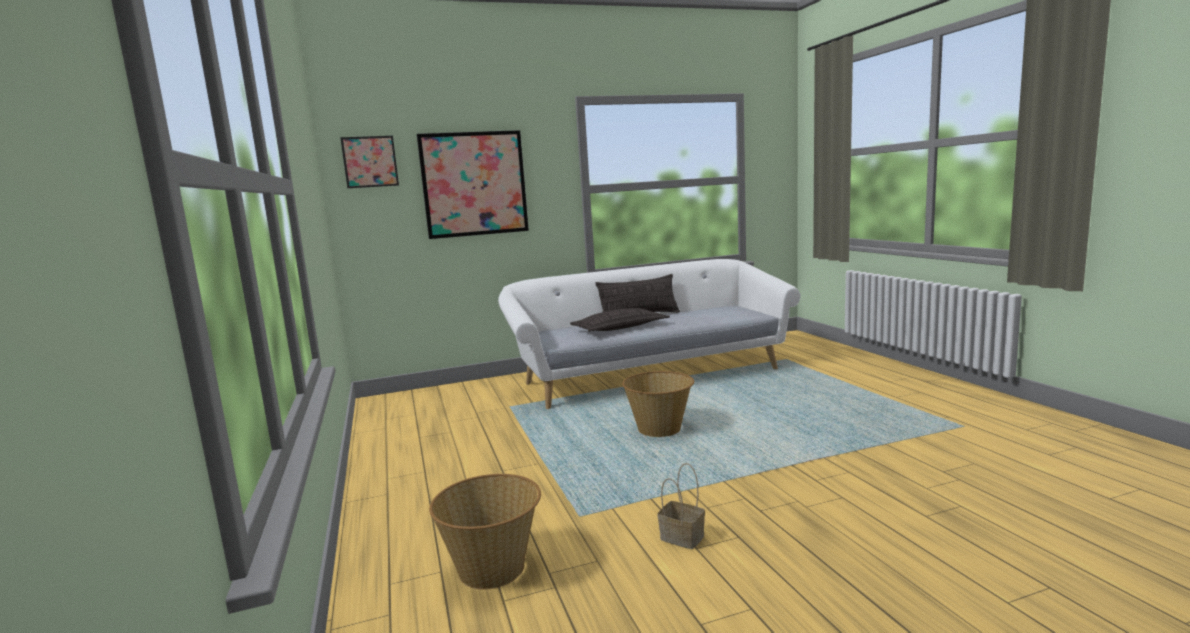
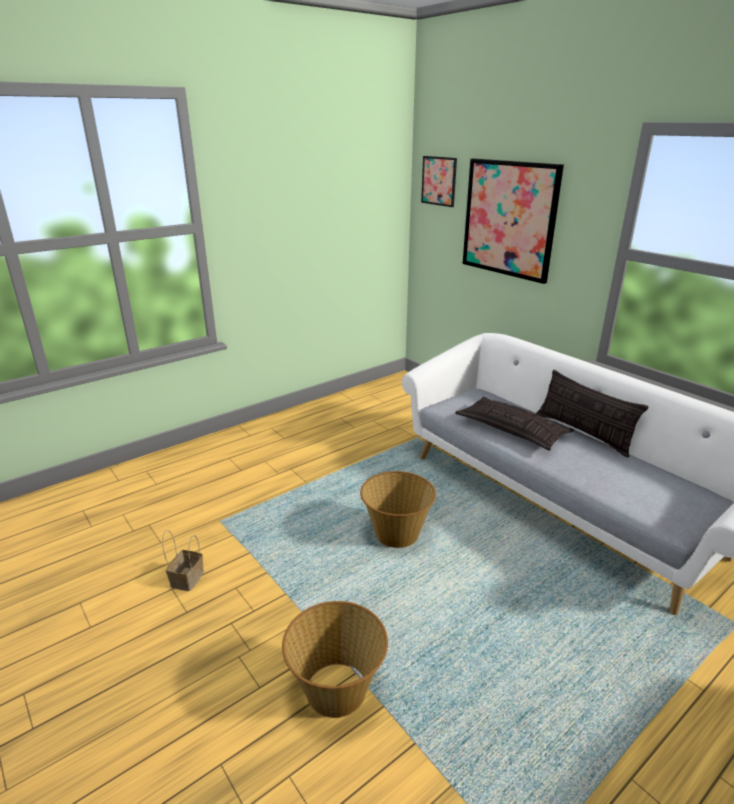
camera: 70 degrees right, 15 degrees up
basket [429,474,541,589] -> basket moved to [282,601,388,718]

